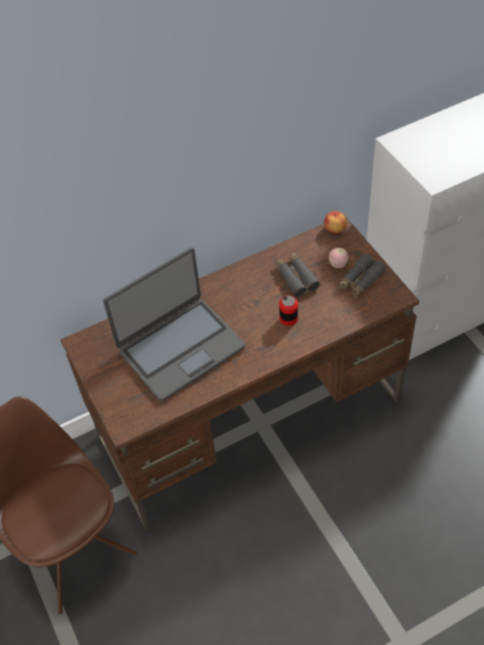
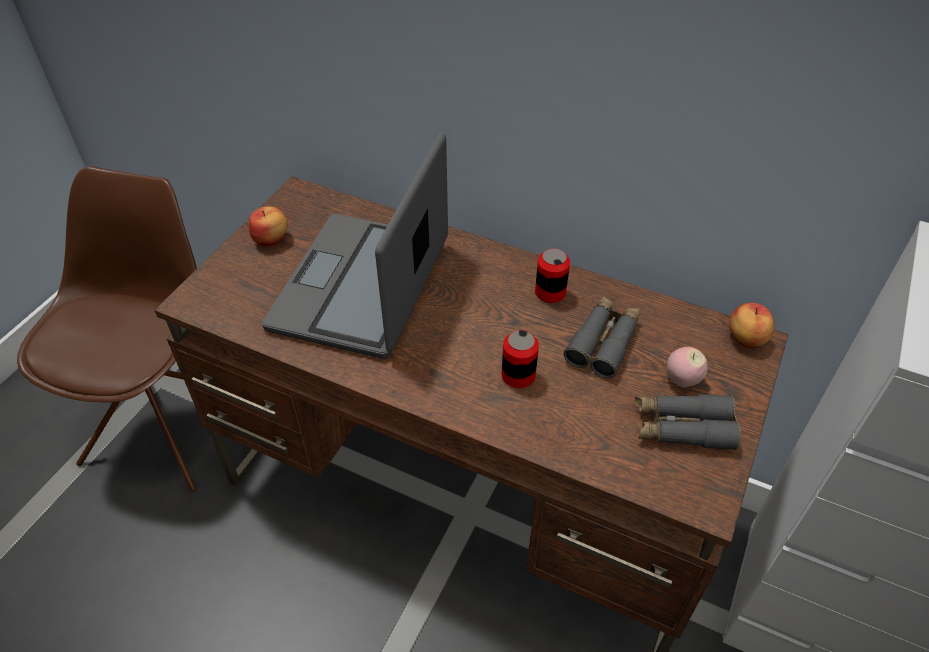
camera: 50 degrees right, 5 degrees down
laptop [103,248,245,402] -> laptop turned 90 degrees clockwise [262,132,448,359]
none -> apple [249,206,288,246]
none -> can [535,248,570,303]

